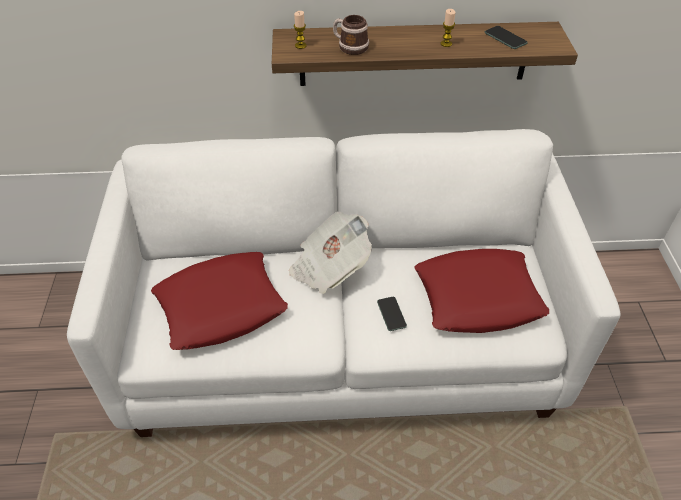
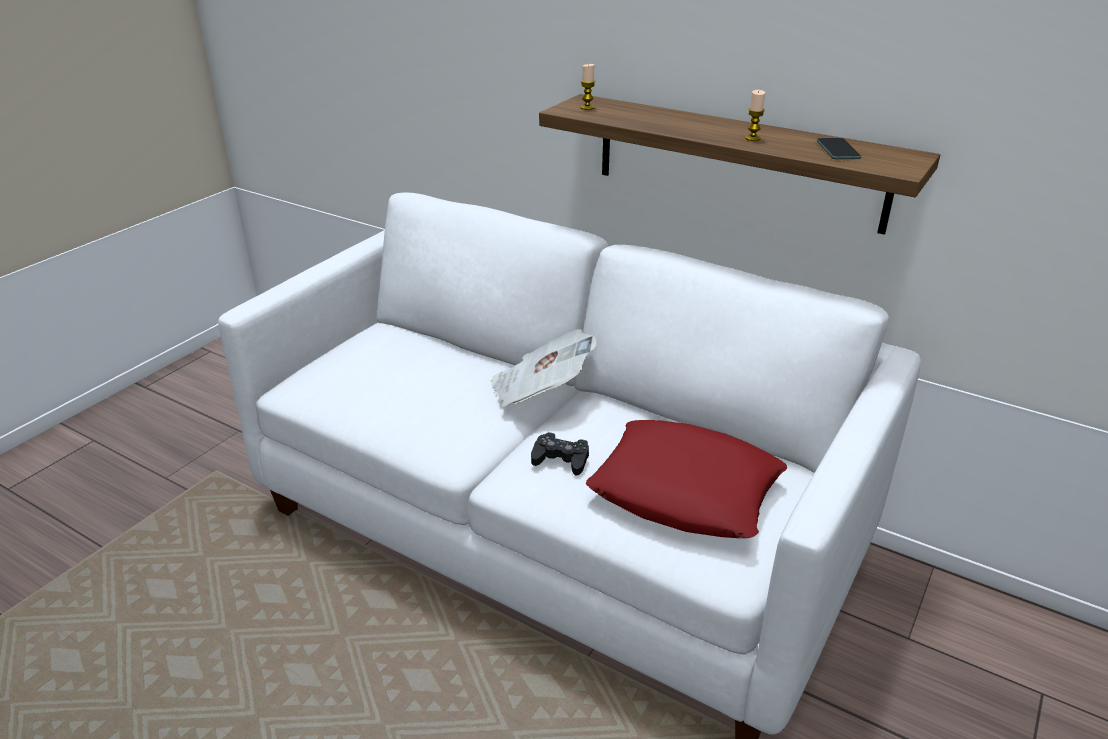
camera: 35 degrees right, 15 degrees down
red pillow [151,252,288,350] -> none
mug [333,15,369,55] -> none
phone [377,297,407,331] -> black game controller [531,432,589,476]

